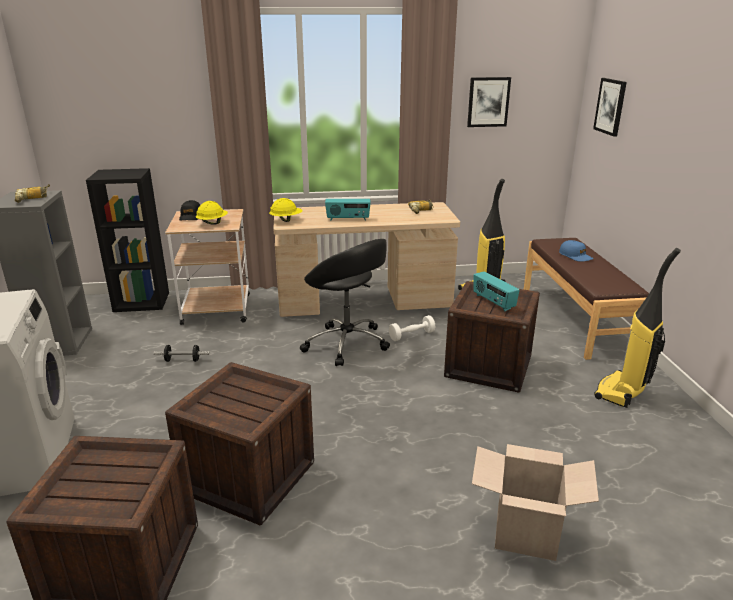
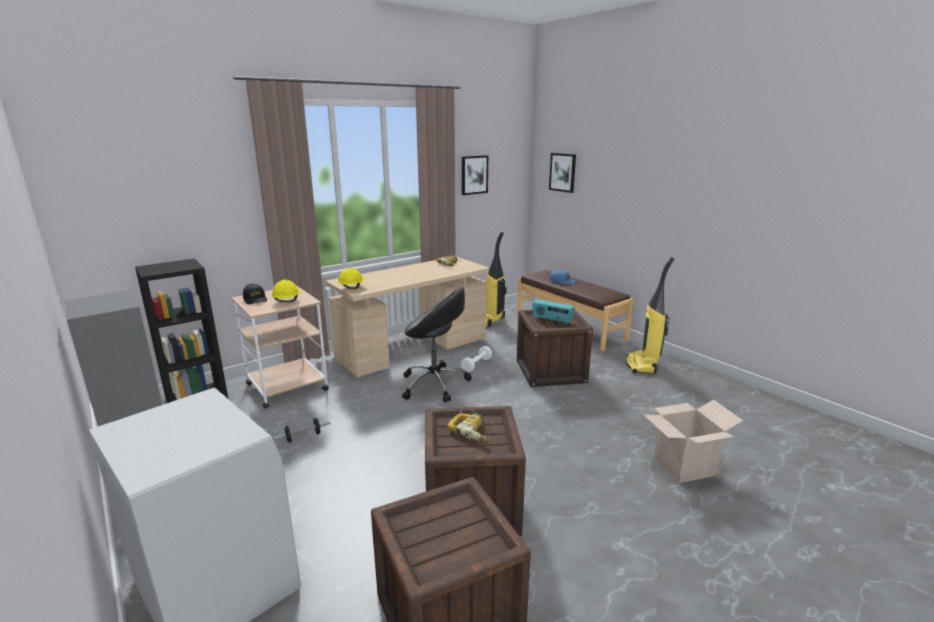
camera: 30 degrees left, 5 degrees down
power drill [15,184,50,203] -> power drill moved to [448,407,495,444]
radio [325,199,371,221] -> none

